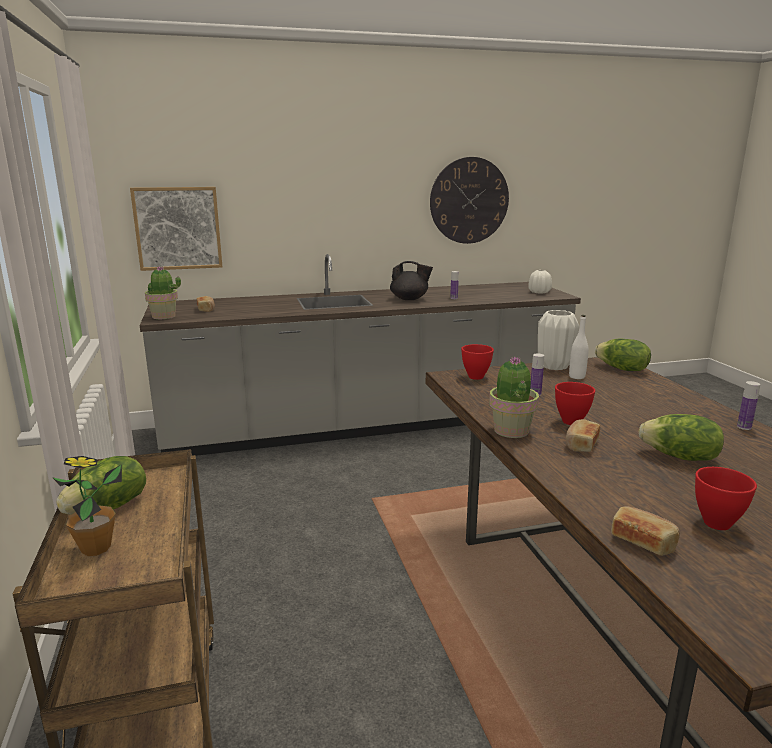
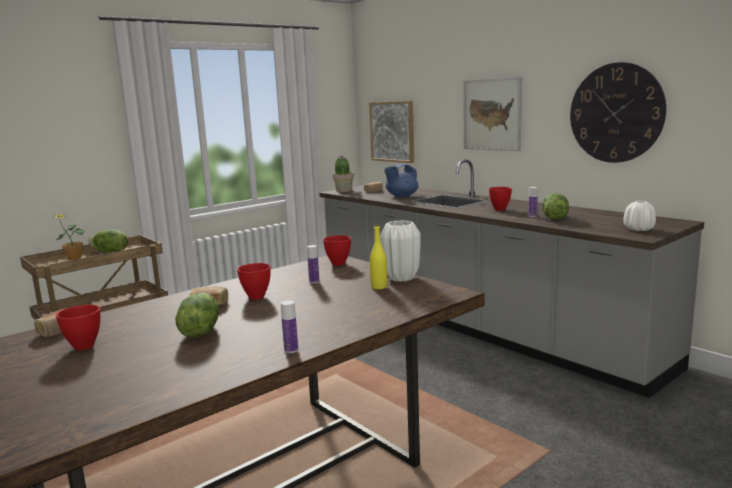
camera: 65 degrees right, 5 degrees down
black teapot [390,261,433,300] -> red bowl [489,187,512,211]
potted plant [489,357,539,438] -> none
white bottle [569,315,589,379] -> yellow bottle [370,224,387,289]
lettuce [595,339,651,371] -> lettuce moved to [543,193,569,220]
none -> blue teapot [384,164,419,197]
none -> picture [463,77,522,152]

